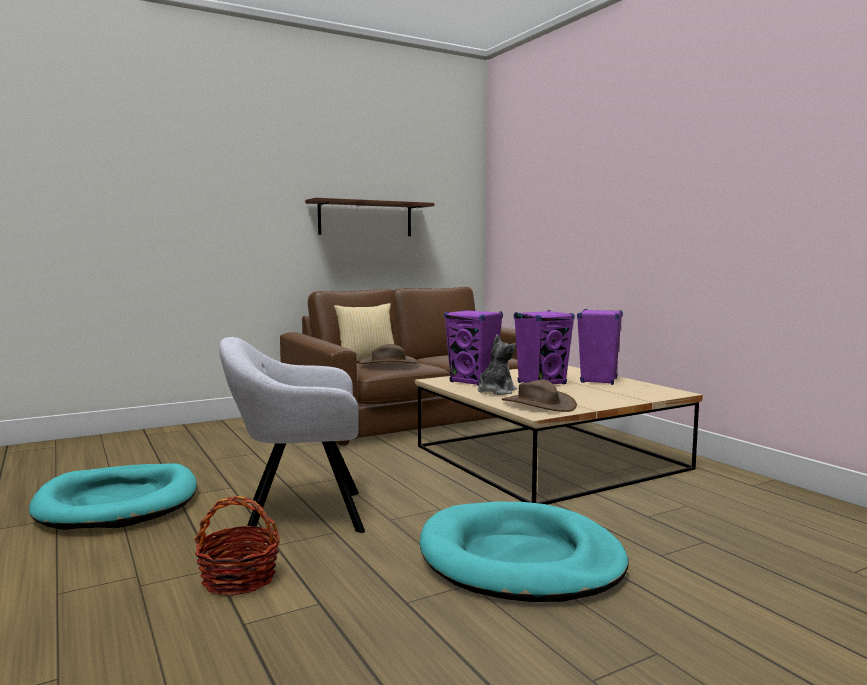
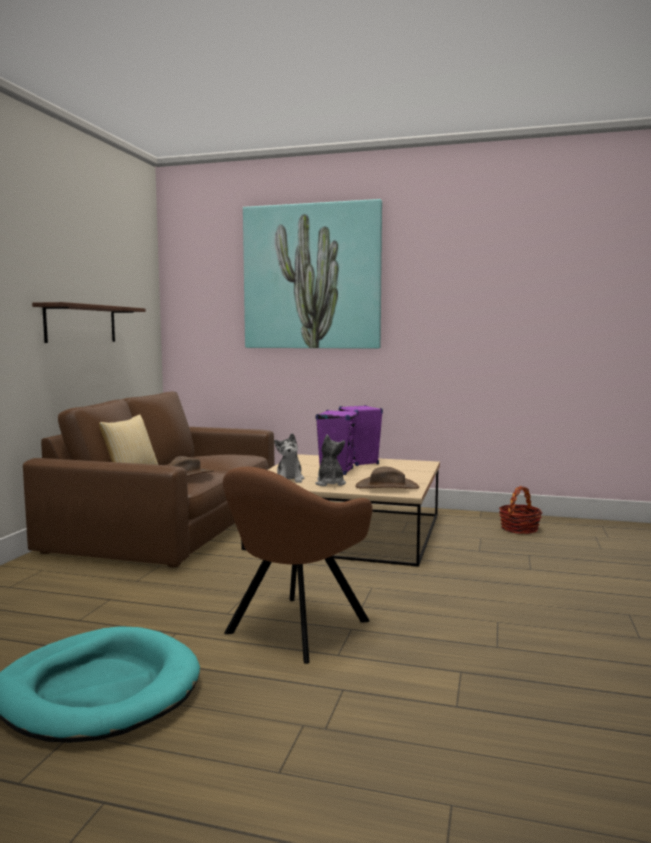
camera: 45 degrees left, 0 degrees up
basket [194,496,280,596] -> basket moved to [499,486,542,534]
grey armchair [219,337,365,533] -> brown armchair [223,467,373,664]
turquoise dog bed [420,502,628,602] -> none
purple speaker [444,310,503,386] -> plush toy [274,433,304,483]
none -> picture [243,199,382,349]

